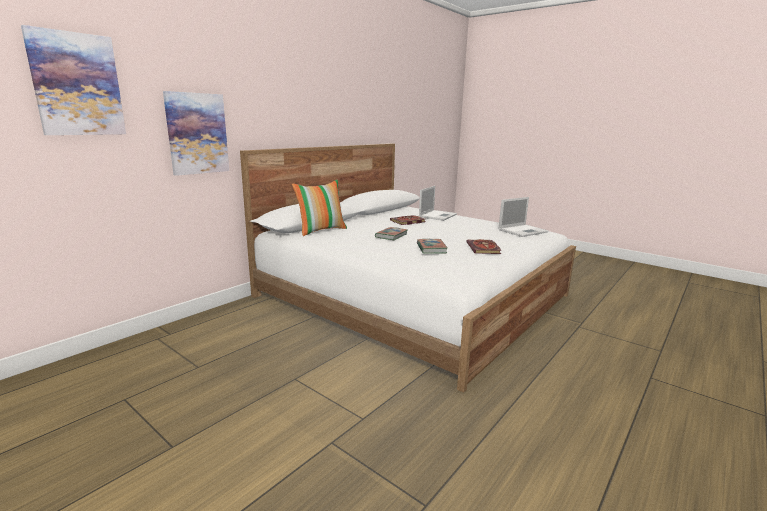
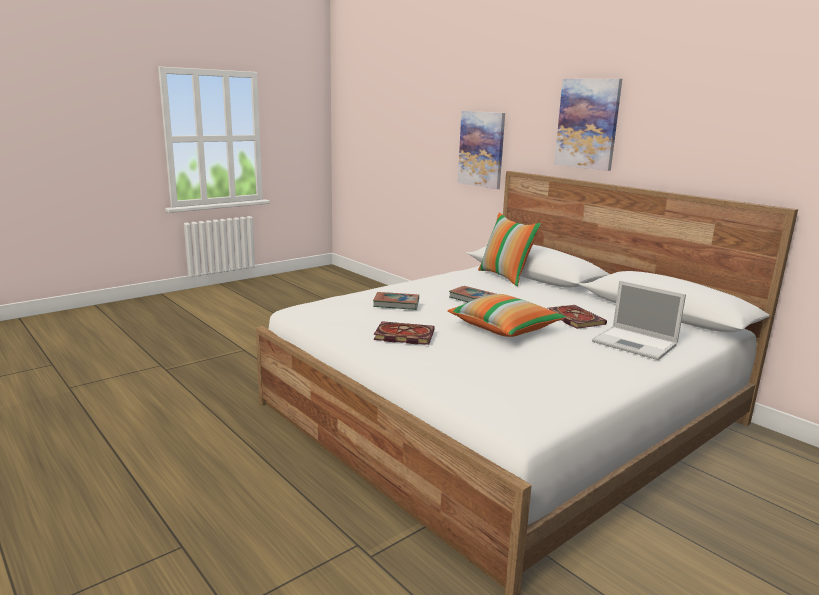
camera: 100 degrees right, 0 degrees up
picture [21,25,126,135] -> picture moved to [554,79,622,171]
laptop [499,197,549,237] -> none
none -> pillow [448,294,566,337]

